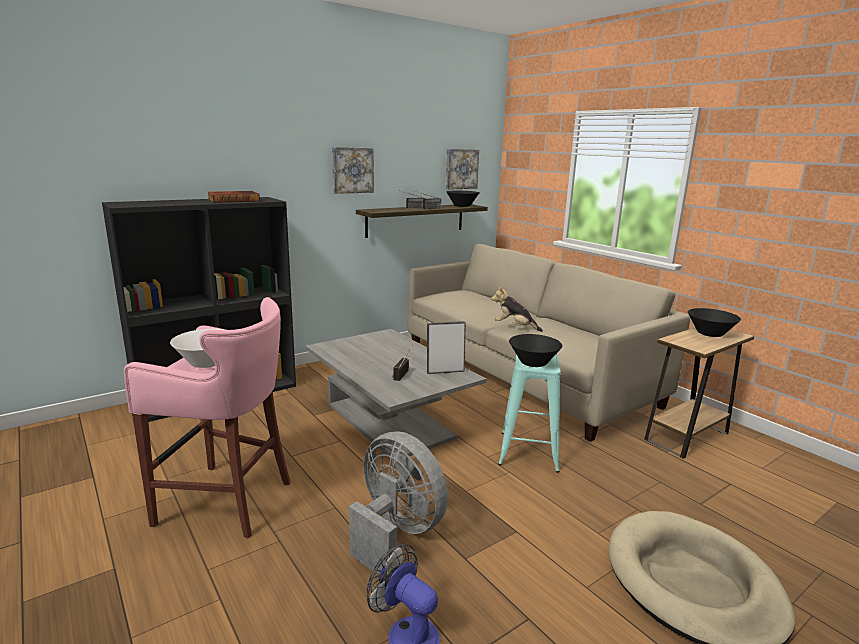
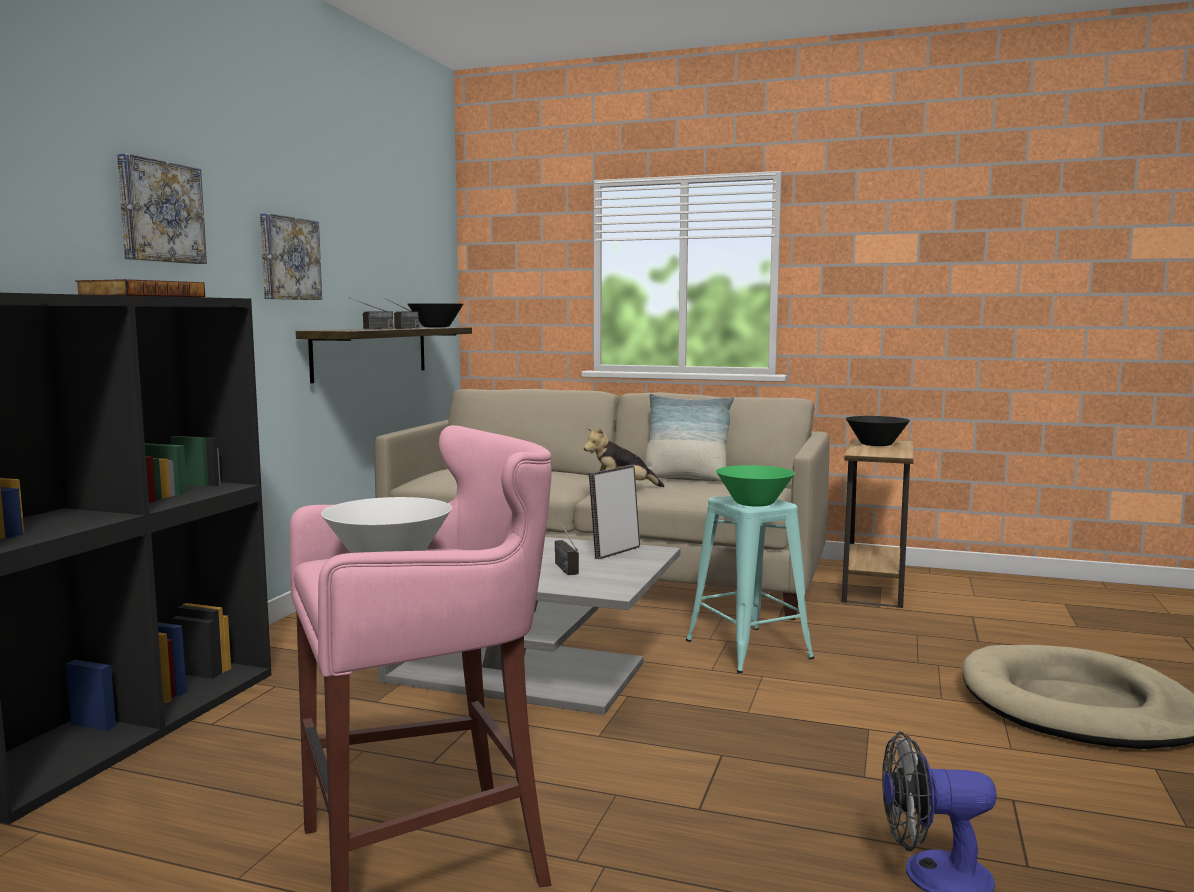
camera: 35 degrees left, 10 degrees down
grey fan [349,431,448,575] -> none
picture [445,149,479,190] -> picture moved to [117,153,207,264]
black bowl [509,334,562,367] -> green bowl [716,465,795,507]
none -> pillow [645,394,734,482]

